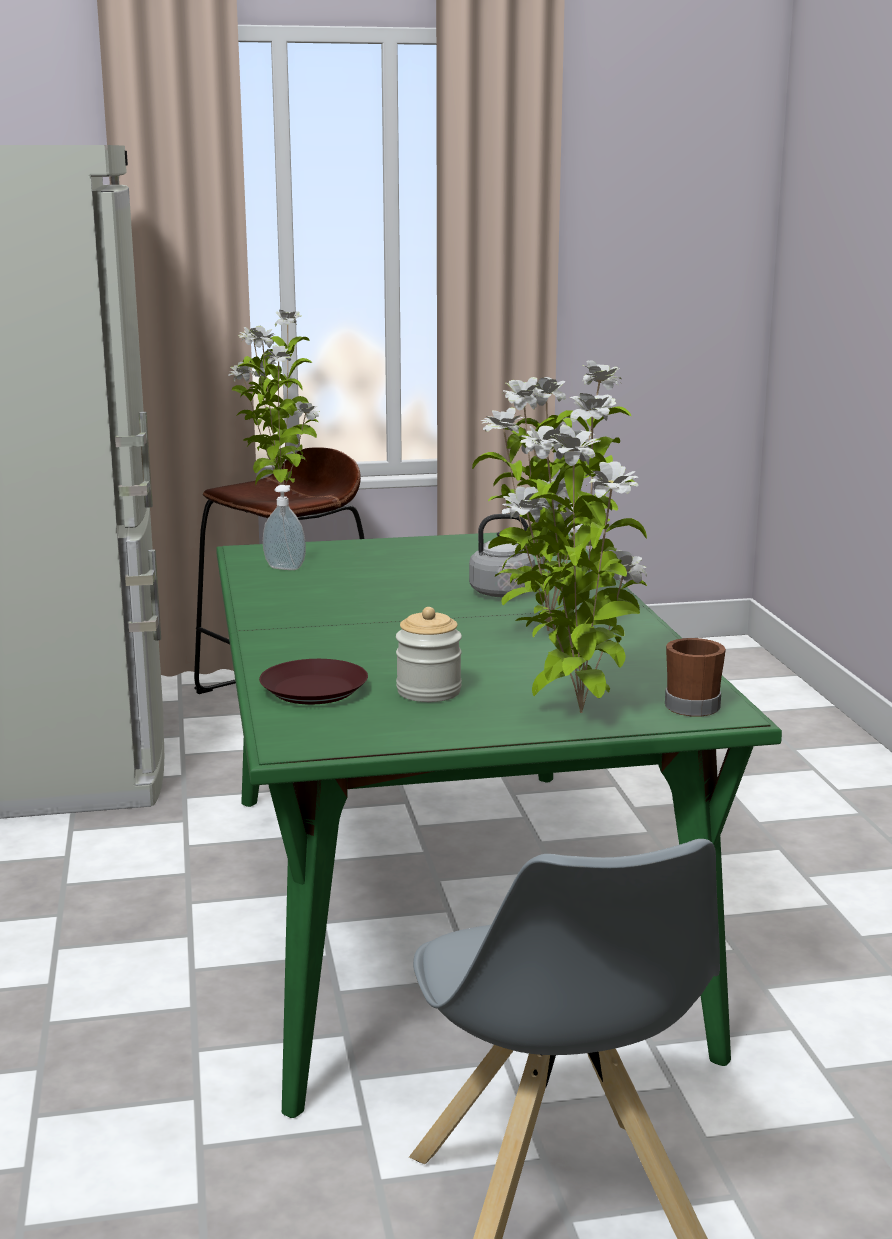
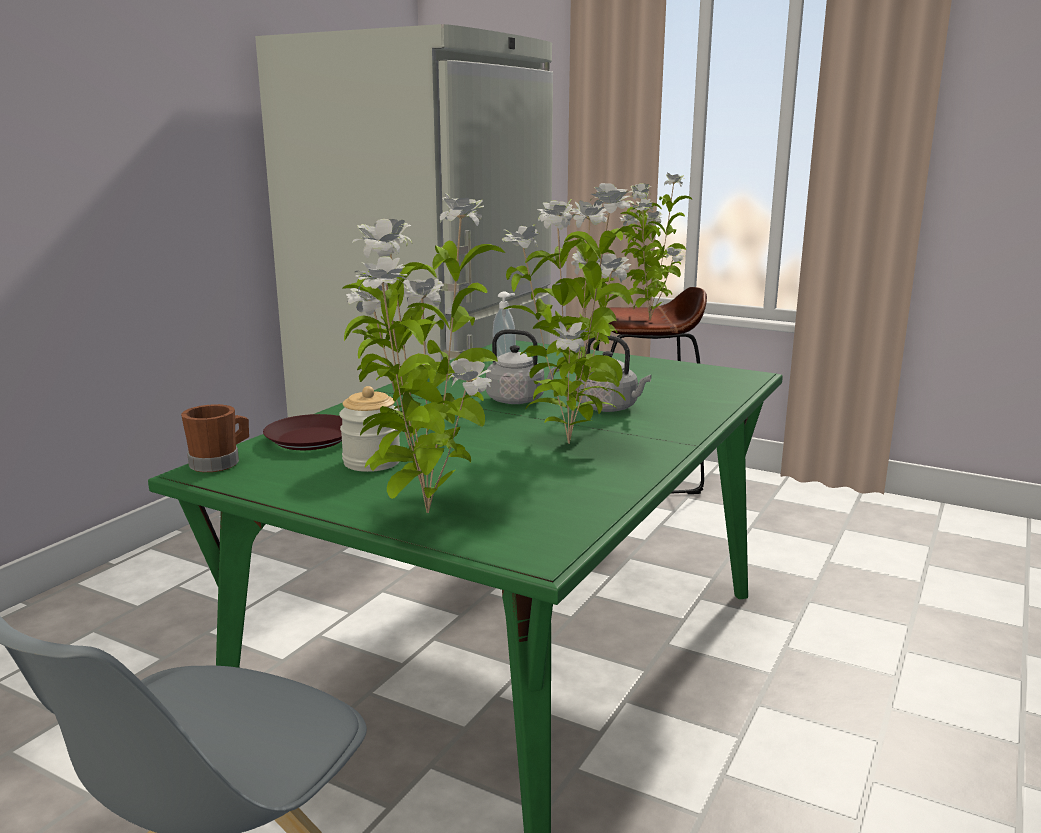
camera: 40 degrees right, 0 degrees up
brown mug [665,638,726,717] -> brown mug moved to [181,404,249,472]
none -> grey kettle [486,329,560,404]

